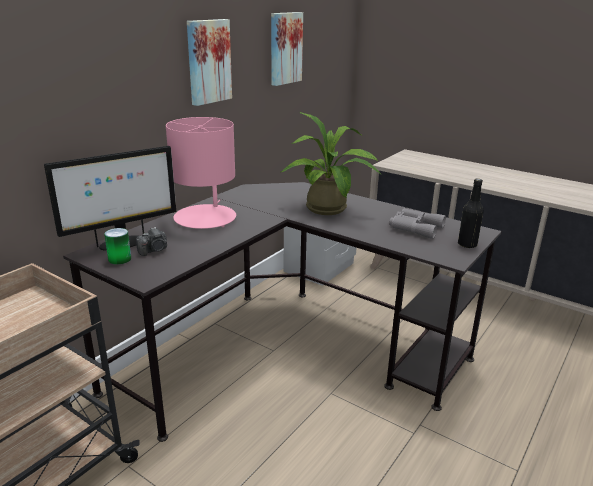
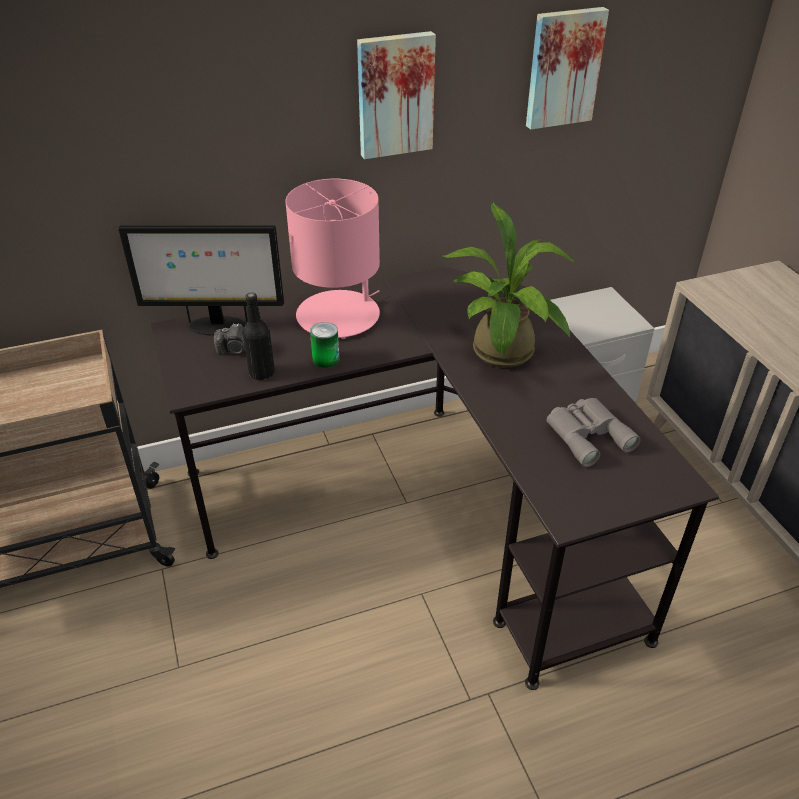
camera: 35 degrees right, 15 degrees up
can [104,228,131,265] -> can moved to [310,322,340,368]
black bottle [458,178,484,248] -> black bottle moved to [243,293,275,380]

